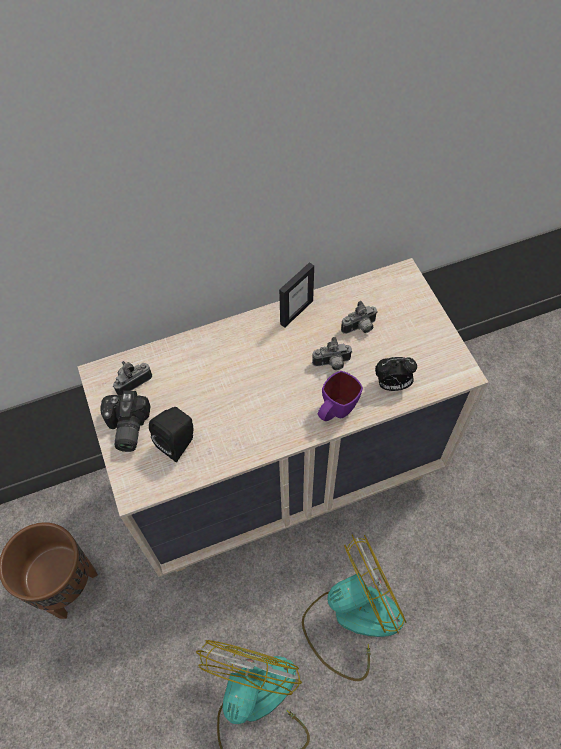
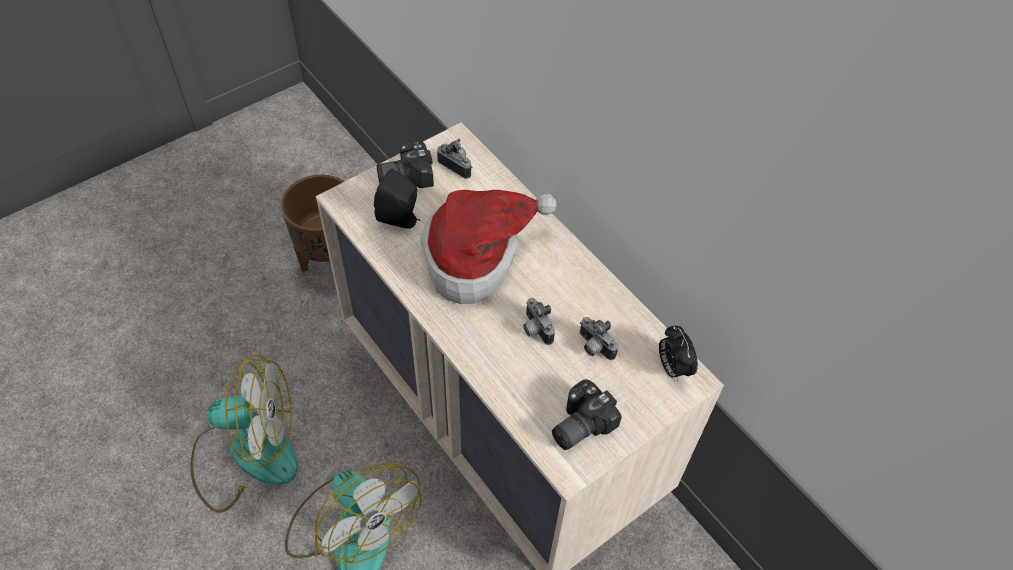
camera: 70 degrees right, 5 degrees down
picture frame [279,262,314,328] -> none
purple mug [318,371,363,421] -> none
alarm clock [375,357,417,391] -> alarm clock moved to [659,326,698,382]
none -> hat [420,190,557,304]
none -> camera [552,379,622,450]

